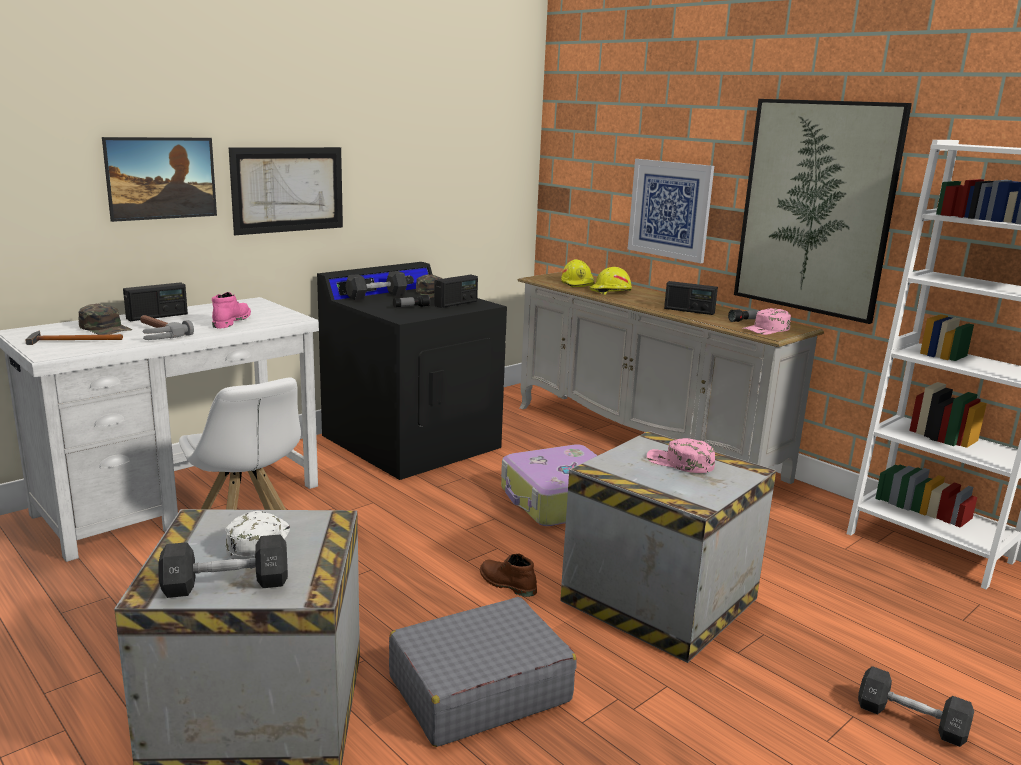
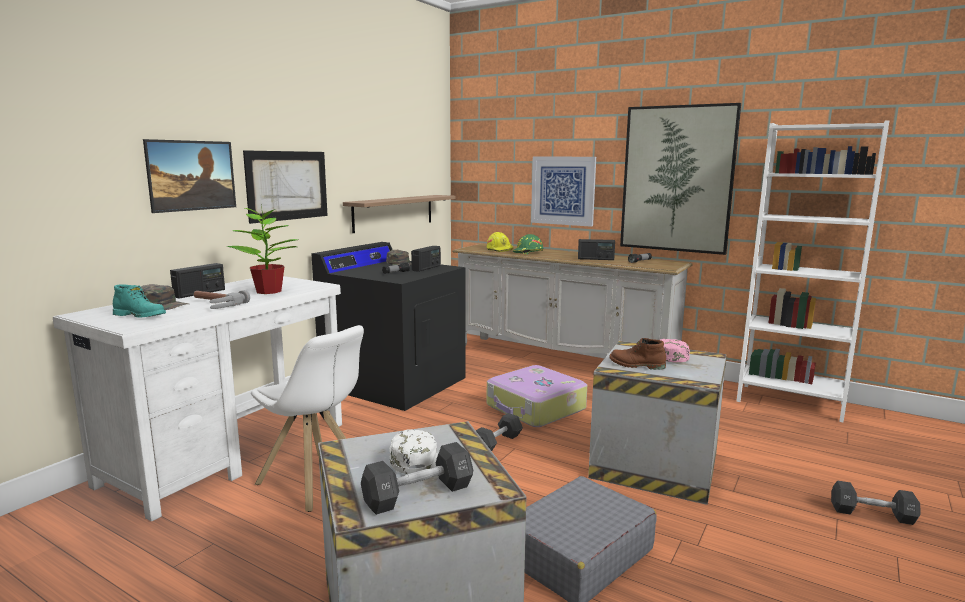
camera: 15 degrees left, 5 degrees down
hammer [25,331,123,345] -> turquoise boot [113,284,166,318]
pink boot [212,292,251,328] -> potted plant [227,202,298,294]
black dumbbell [345,271,407,300] -> black dumbbell moved to [476,413,523,451]
brown boot [480,553,537,597] -> brown boot moved to [609,338,666,370]
yellow hard hat [589,267,632,295] -> green hard hat [513,234,544,254]
pink cap [742,308,791,335] -> none
none -> shelf [343,195,456,233]

